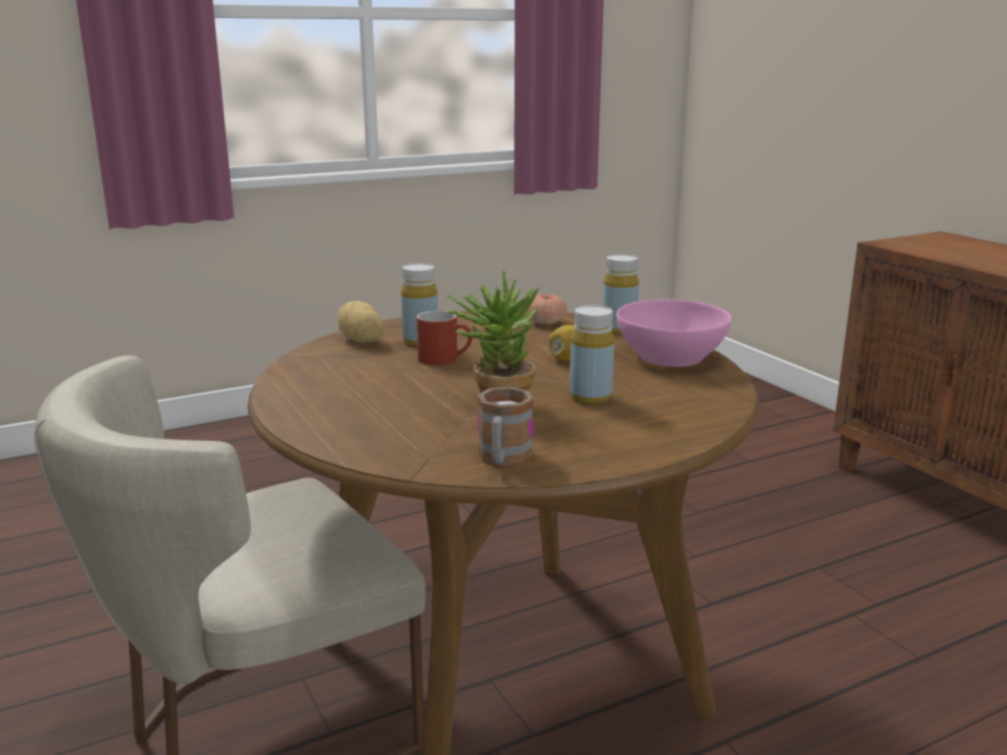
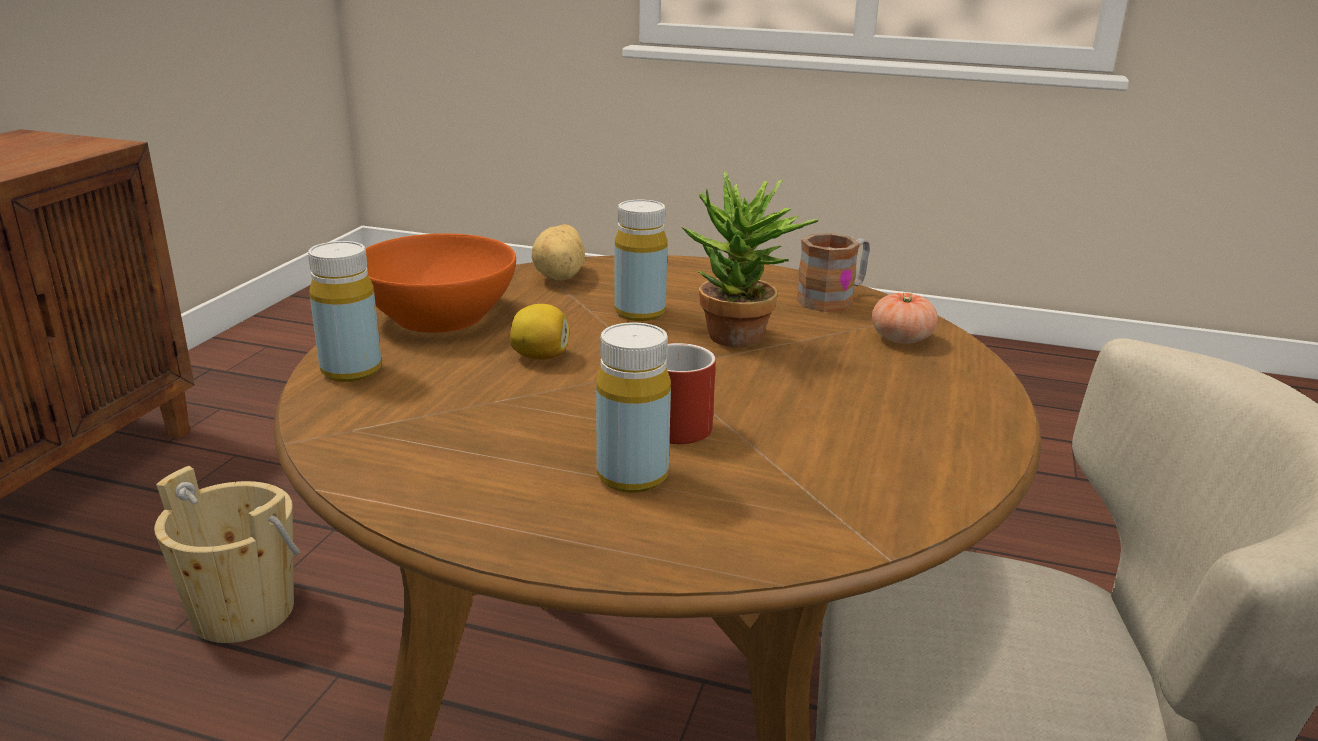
camera: 135 degrees left, 5 degrees up
potato [337,301,384,343] -> potato moved to [532,224,585,281]
tomato [527,294,567,325] -> tomato moved to [872,293,938,344]
pink bowl [616,299,732,367] -> orange bowl [365,233,516,333]
none -> beige bucket [154,466,300,643]

